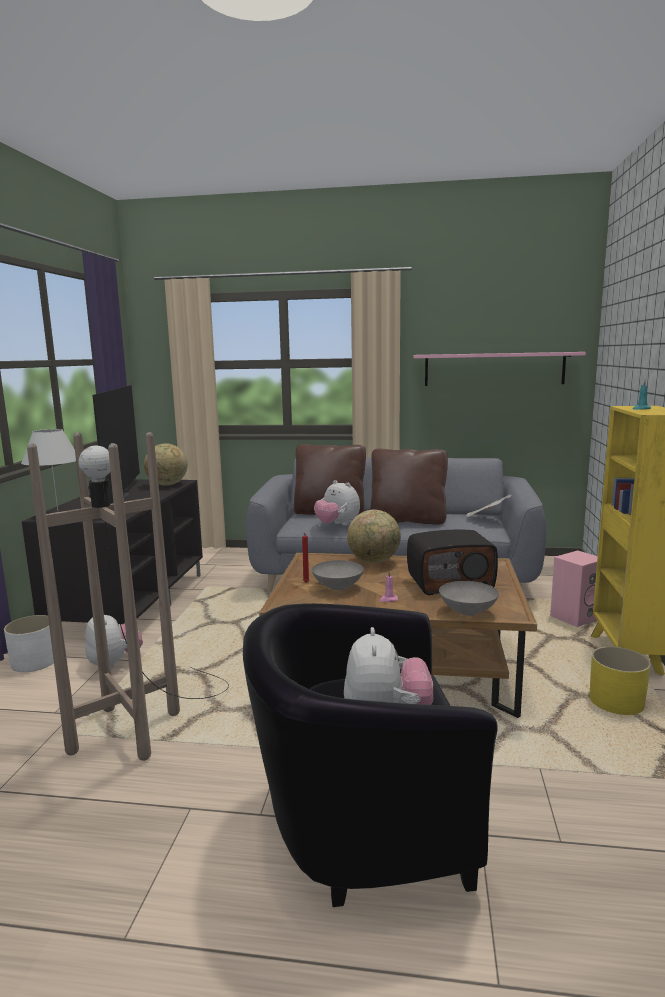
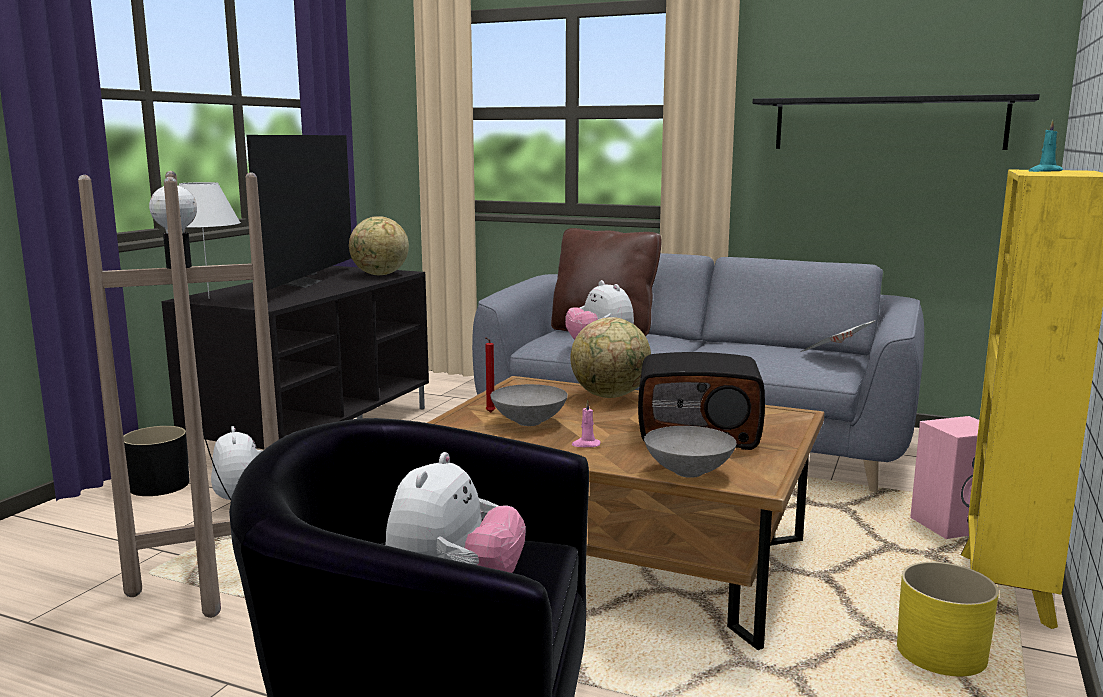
camera: 15 degrees right, 0 degrees up
white planter [4,615,54,672] -> black planter [123,426,190,496]
brown pillow [370,449,448,525] -> none
pink shelf [413,352,586,386] -> black shelf [753,94,1040,150]

